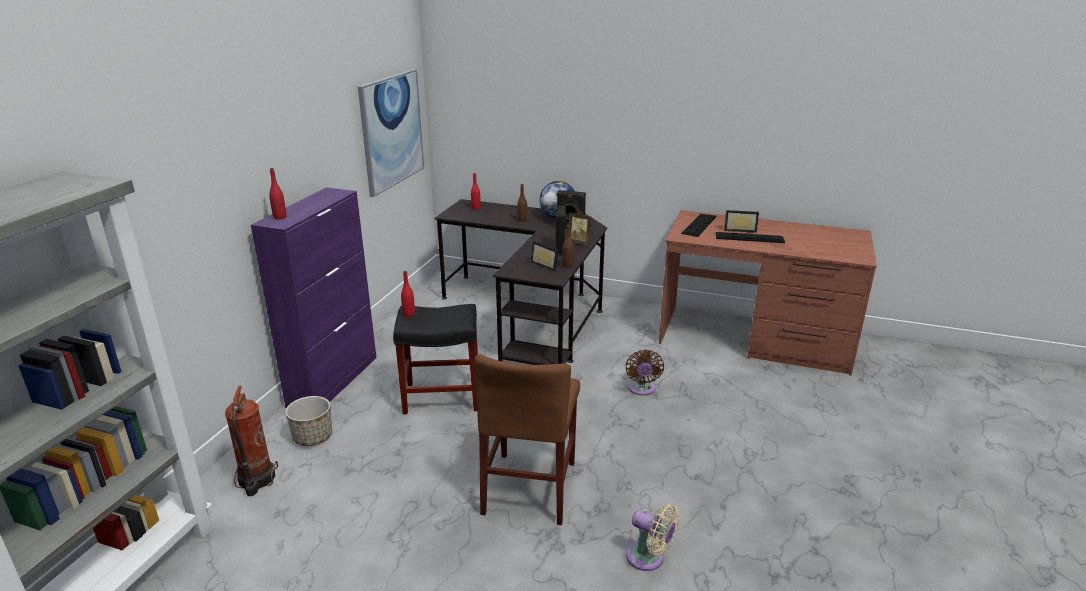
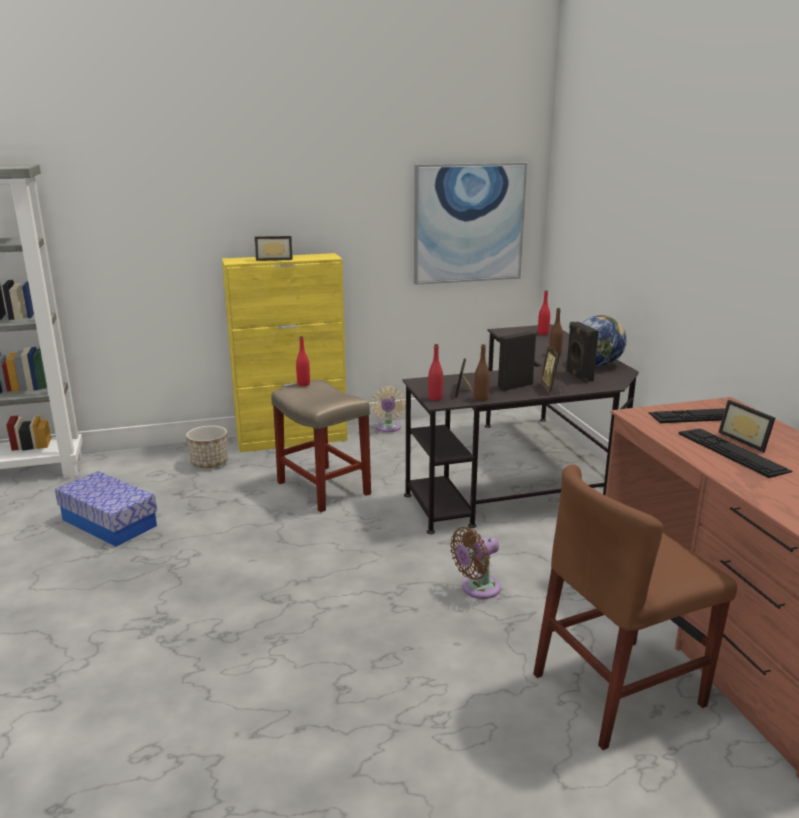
camera: 55 degrees right, 5 degrees down
fire extinguisher [225,385,278,496] -> none
purple cabinet [251,187,377,408] -> yellow cabinet [222,253,347,452]
red bottle [269,168,286,220] -> red bottle moved to [428,344,443,401]
black stool [393,304,478,414] -> beige stool [271,380,371,512]
brown chair [475,354,580,525] -> brown chair moved to [533,464,737,750]
beige fan [626,504,679,571] -> beige fan moved to [370,386,406,432]
none -> storage box [55,471,157,547]
none -> picture frame [255,236,293,261]

